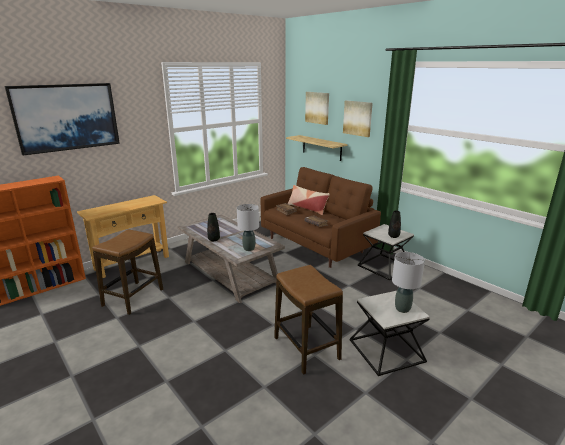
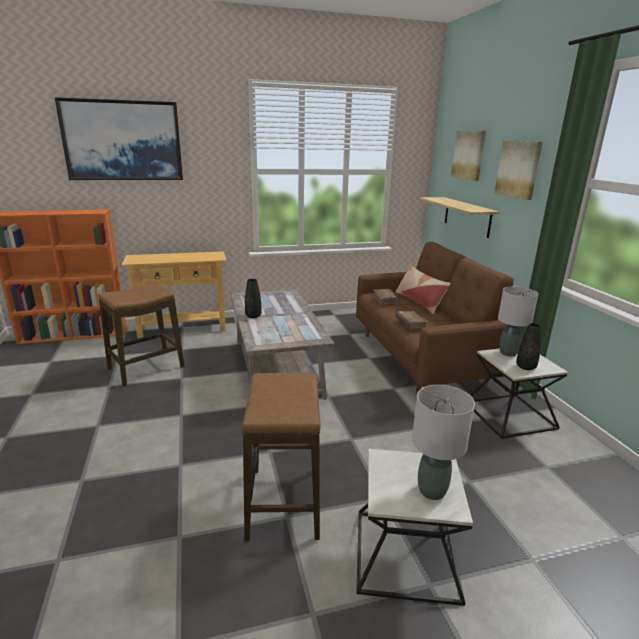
camera: 25 degrees right, 0 degrees up
grey table lamp [237,204,259,251] -> grey table lamp moved to [498,287,538,357]

